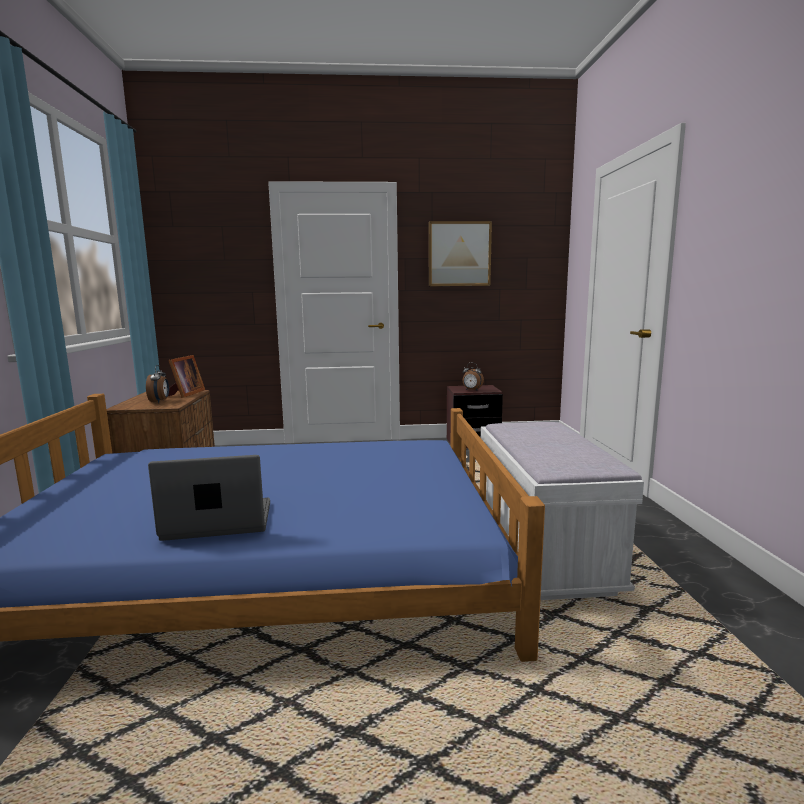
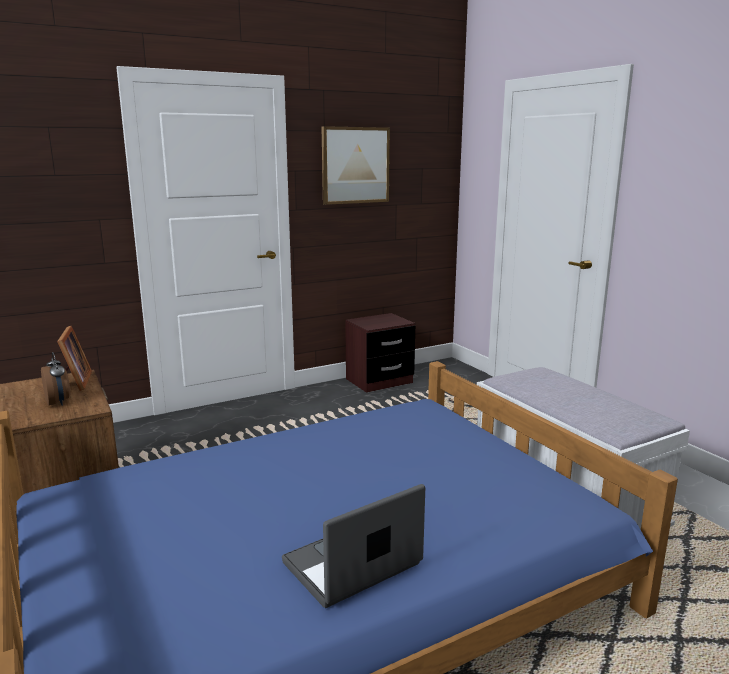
camera: 25 degrees left, 5 degrees up
alarm clock [463,363,484,390] -> none

